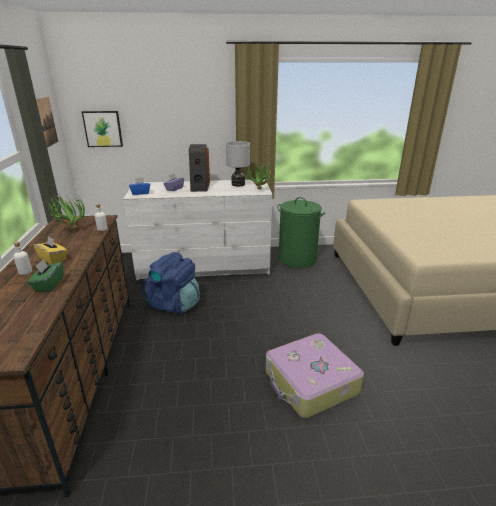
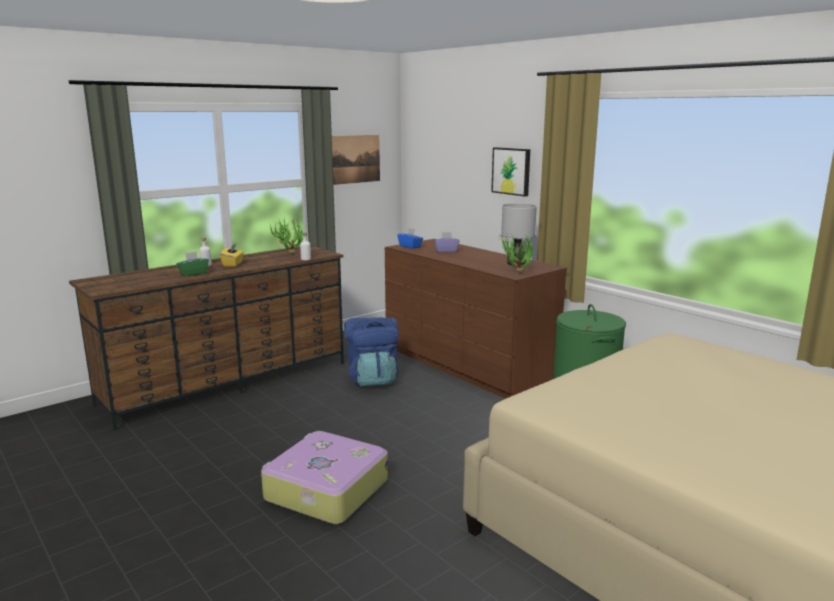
camera: 55 degrees right, 10 degrees down
picture [82,111,123,147] -> picture moved to [491,147,530,196]
white dresser [123,180,273,280] -> brown dresser [385,239,567,399]
speaker [189,144,210,192] -> none

